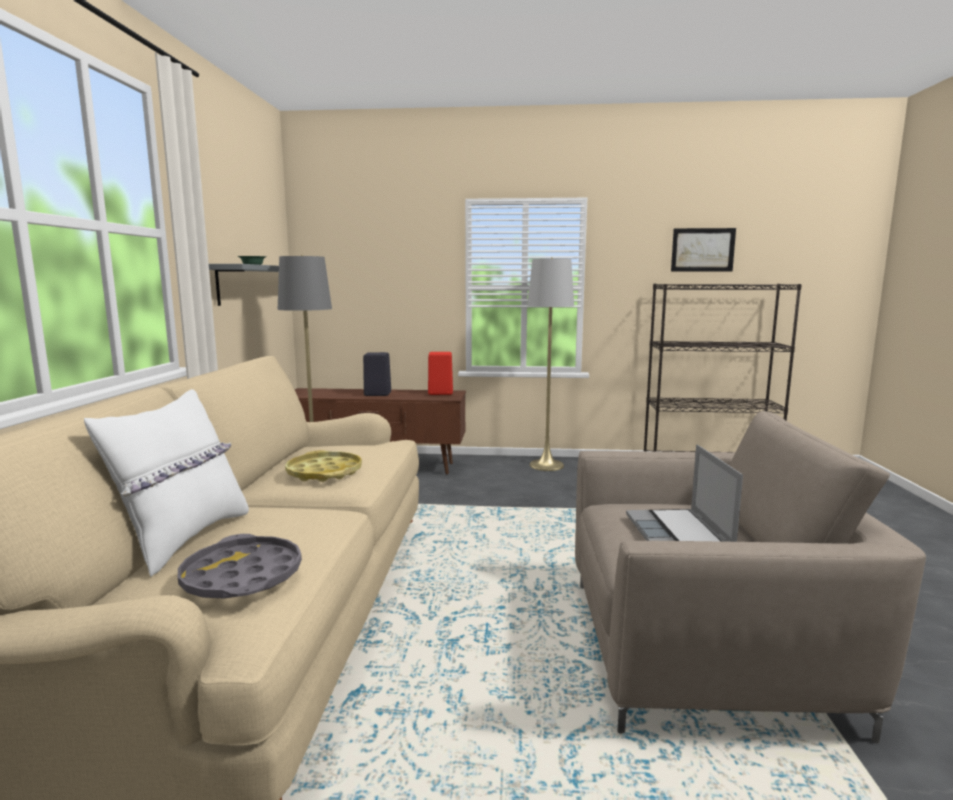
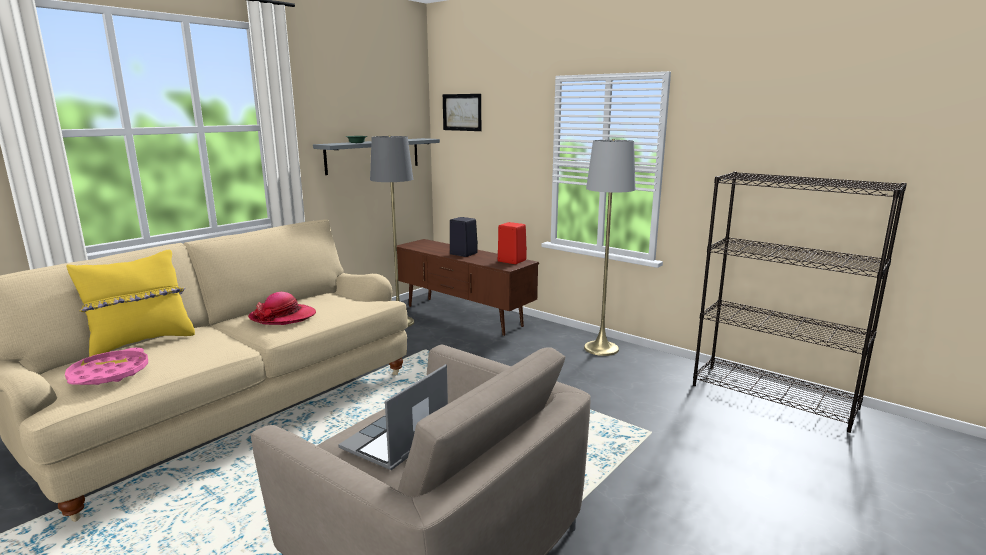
camera: 35 degrees right, 5 degrees up
white pillow [84,389,249,577] -> yellow pillow [67,250,195,357]
grey tray [178,534,302,598] -> pink tray [65,348,148,385]
yellow tray [285,450,362,482] -> hat [248,292,316,325]
picture [671,228,736,271] -> picture moved to [443,94,481,131]

